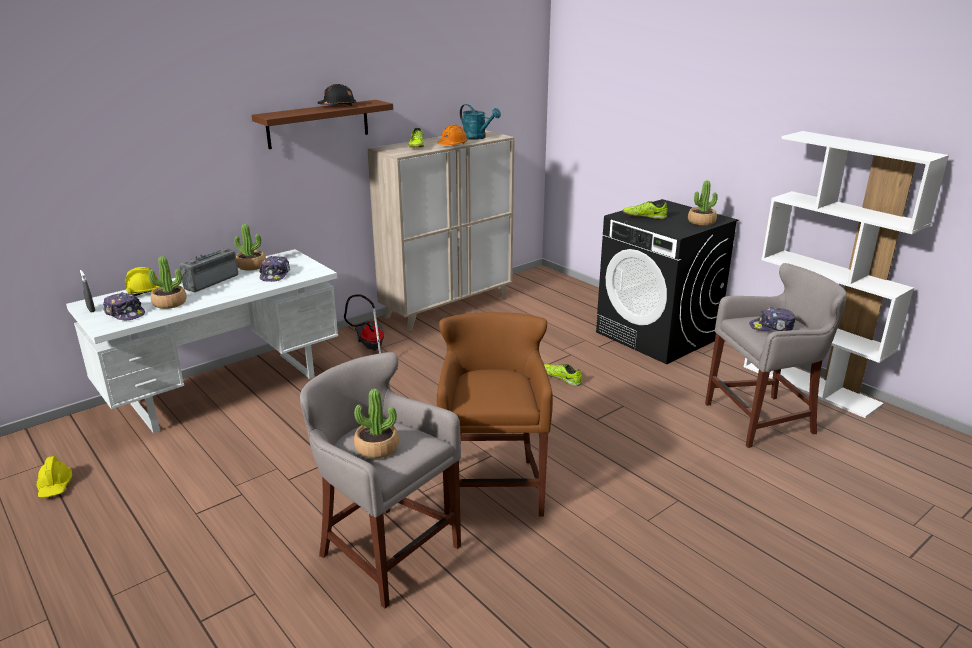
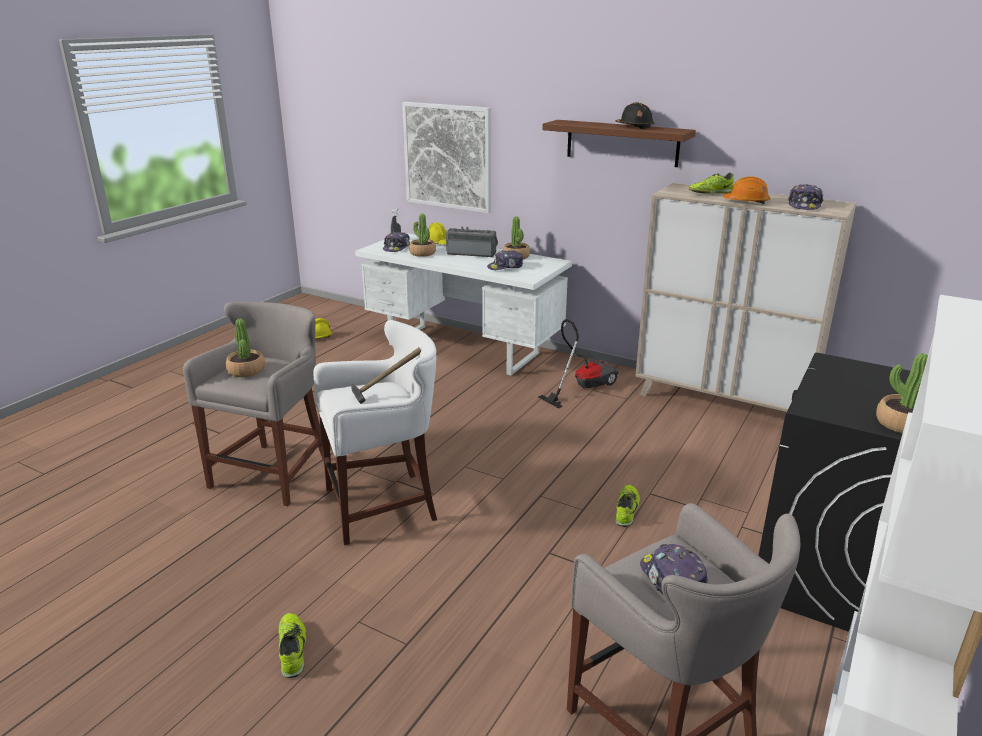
camera: 70 degrees right, 0 degrees up
brown stool [437,312,553,516] -> white stool [313,320,437,545]
turquoise watering can [460,104,501,140] -> cap [788,184,824,210]
shoe [623,201,667,219] -> shoe moved to [278,613,307,678]
none -> hammer [351,347,421,404]
none -> picture [402,102,491,213]

